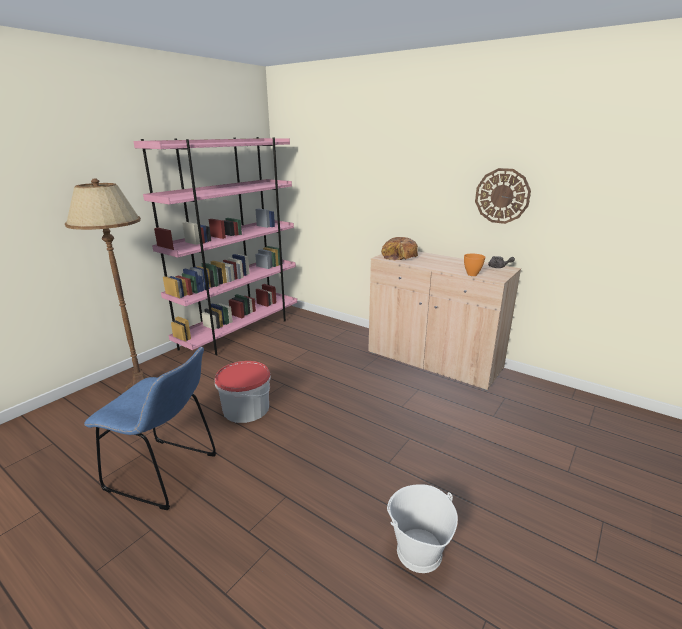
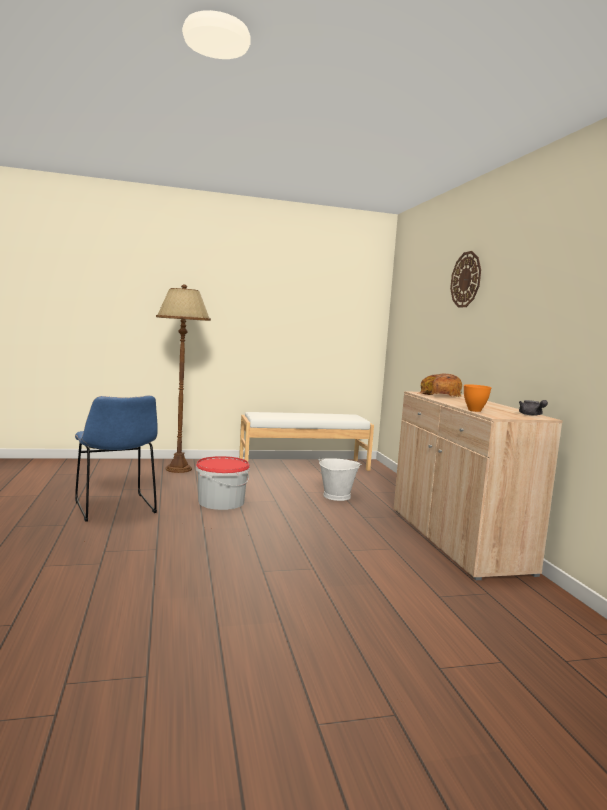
camera: 40 degrees right, 15 degrees down
pink bookcase [133,137,297,355] -> white bench [239,412,374,471]
white bucket [387,484,458,573] -> white bucket moved to [318,458,362,501]
wall clock [475,168,531,224] -> wall clock moved to [450,251,481,308]

